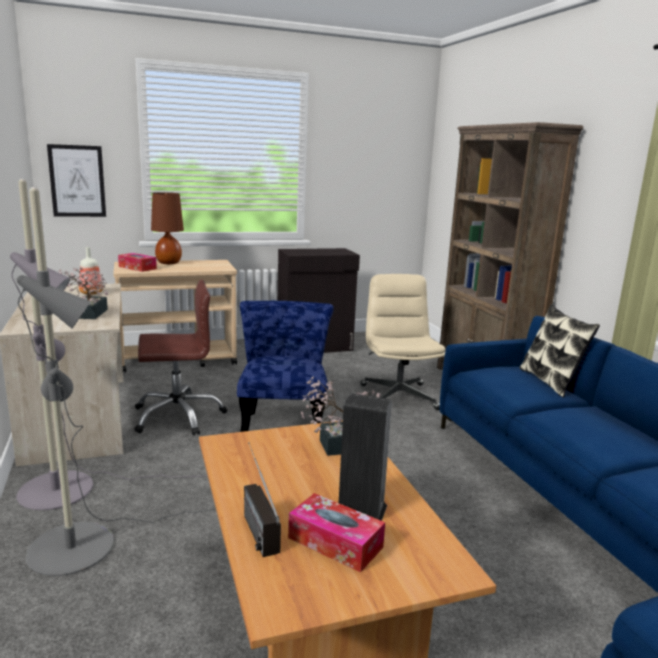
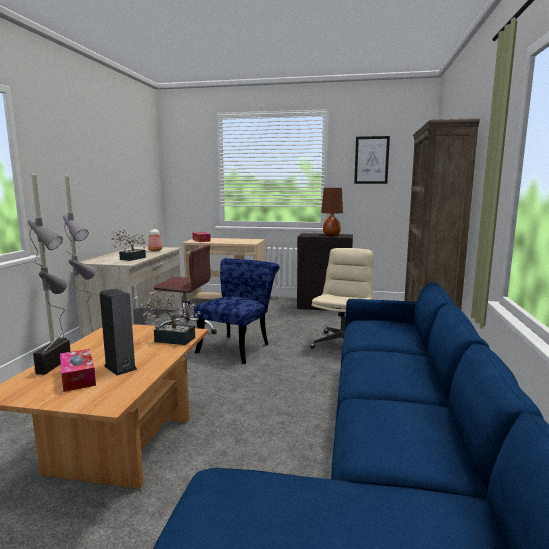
camera: 30 degrees right, 5 degrees down
picture [47,144,106,217] -> picture moved to [354,136,390,184]
brown table lamp [151,193,184,264] -> brown table lamp moved to [321,188,343,236]
pillow [520,304,600,397] -> none

